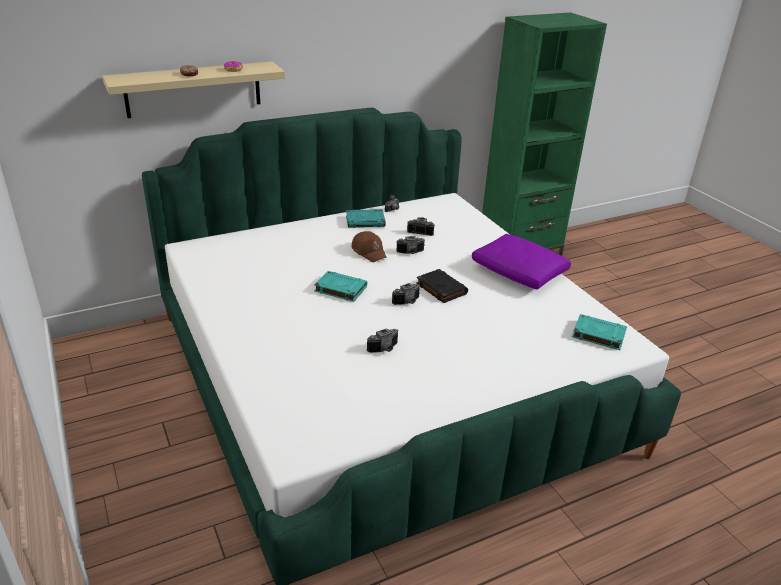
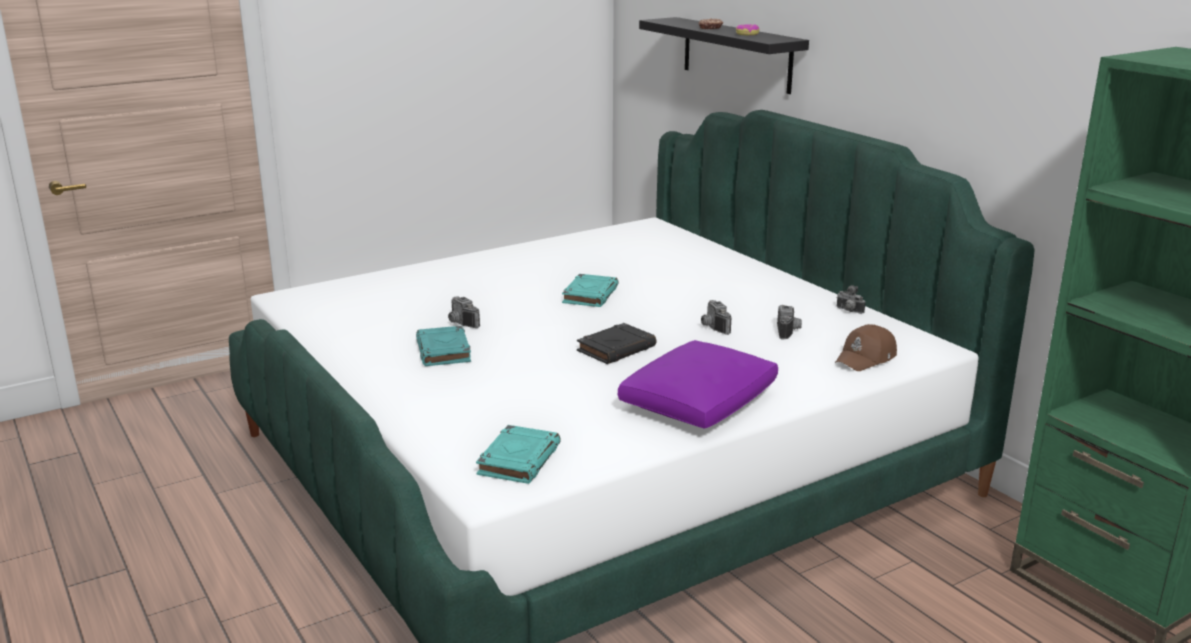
camera: 85 degrees right, 10 degrees down
beige shelf [102,62,285,118] -> black shelf [639,17,809,94]
turquoise book [346,209,385,228] -> turquoise book moved to [416,326,471,366]
brown cap [352,231,387,262] -> brown cap moved to [835,324,897,371]
camera [392,283,420,305] -> none

